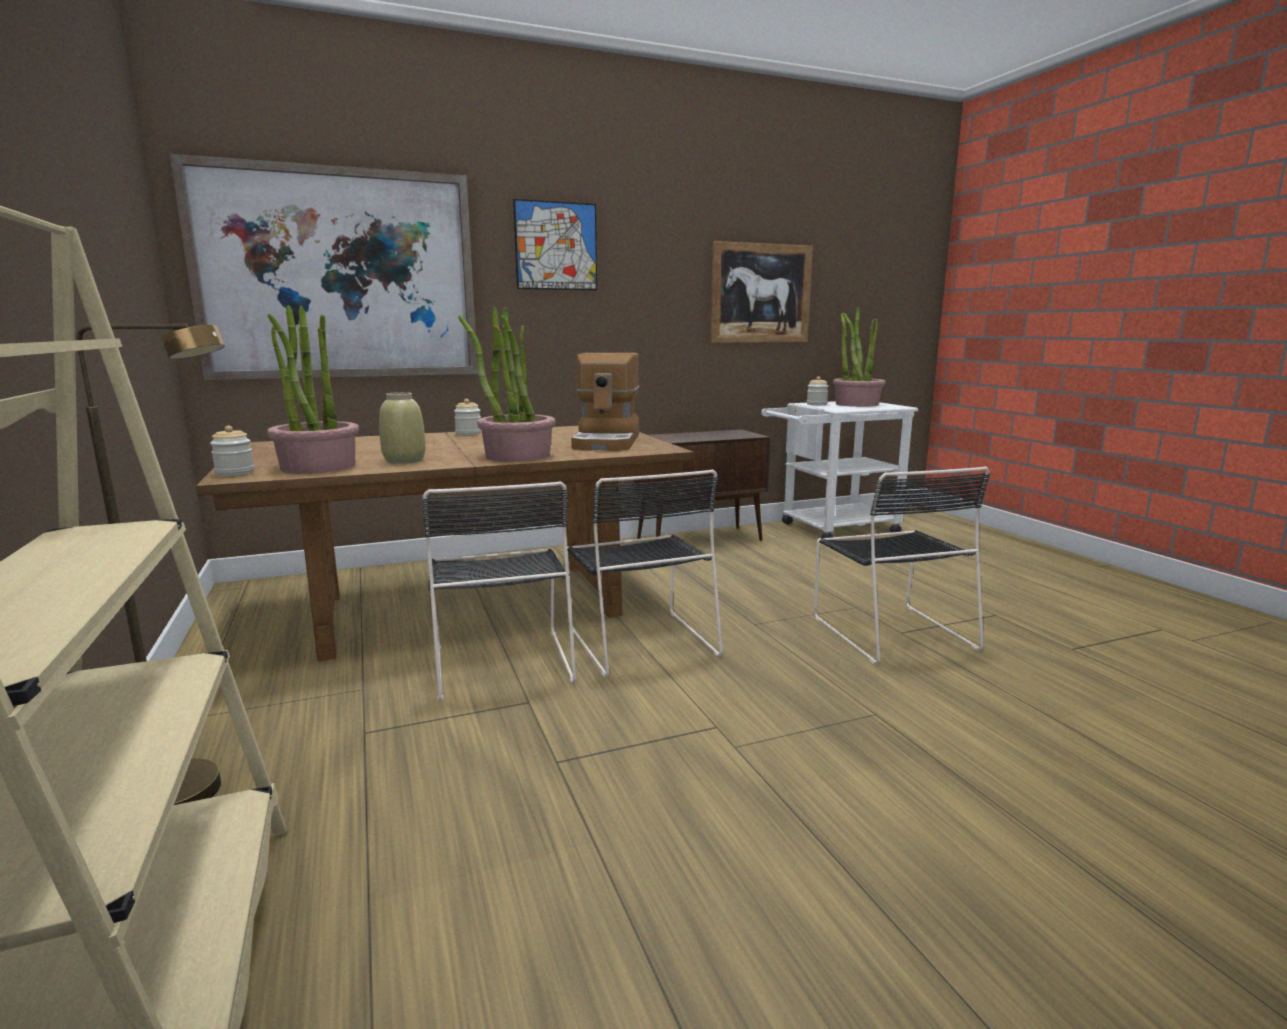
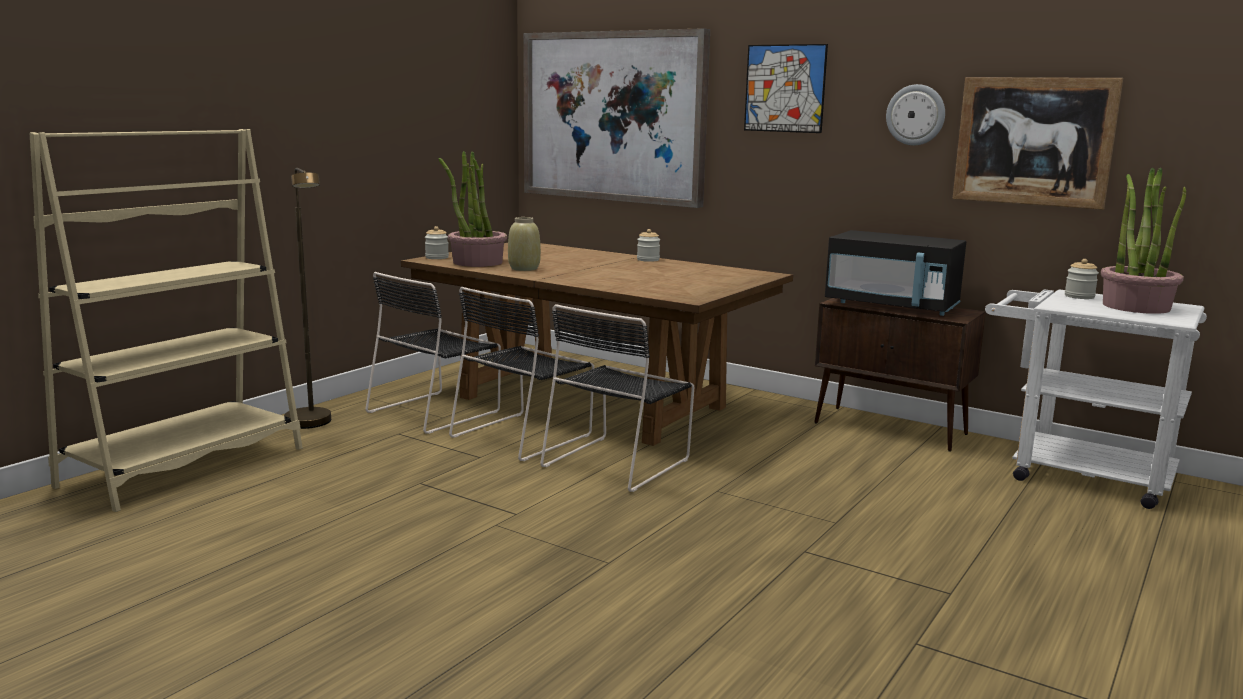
camera: 55 degrees right, 0 degrees up
potted plant [458,307,556,462] -> none
coffee machine [571,353,640,451] -> none
black chair [814,467,990,664] -> black chair moved to [365,272,501,434]
none -> black microwave [825,230,966,316]
none -> wall clock [886,84,945,146]

